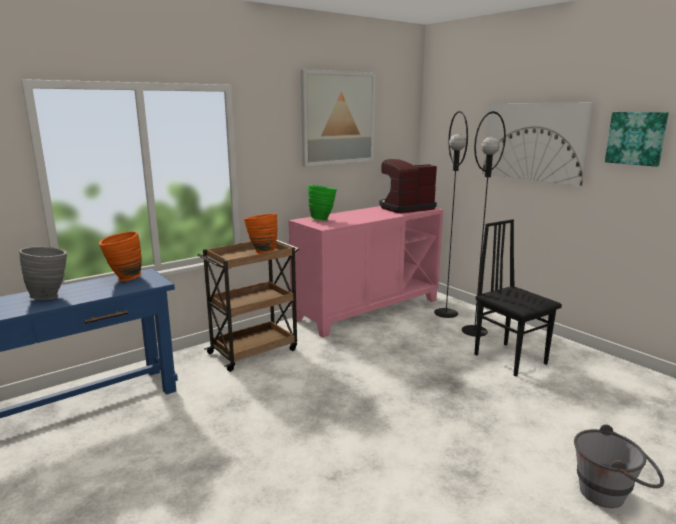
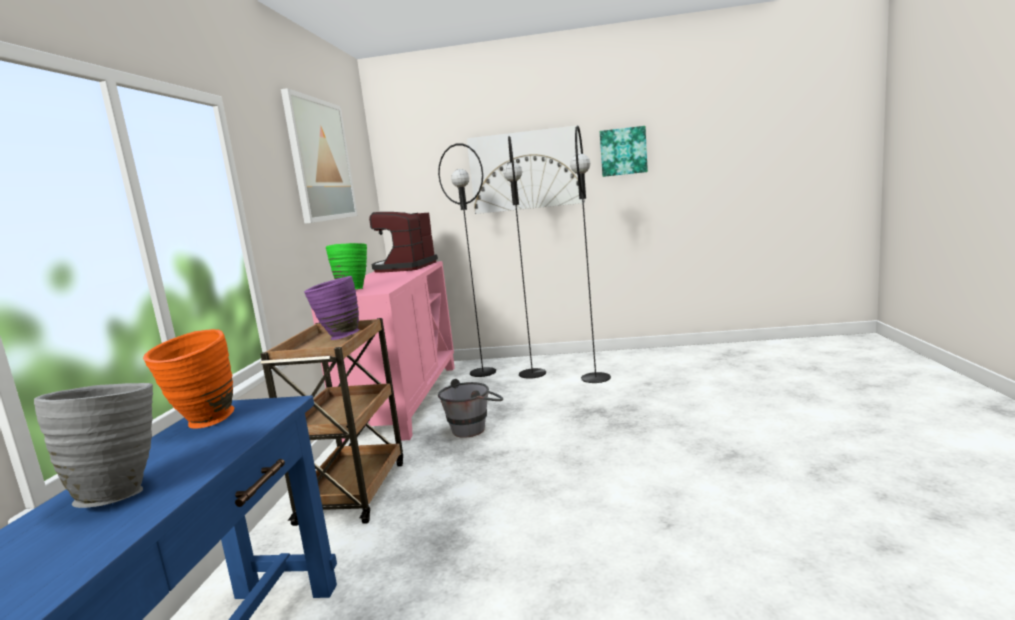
camera: 45 degrees left, 5 degrees down
orange vase [244,213,277,254] -> purple vase [304,276,359,340]
black chair [475,219,562,376] -> black floor lamp [570,125,611,383]
grey bucket [574,424,664,508] -> grey bucket moved to [438,379,503,438]

